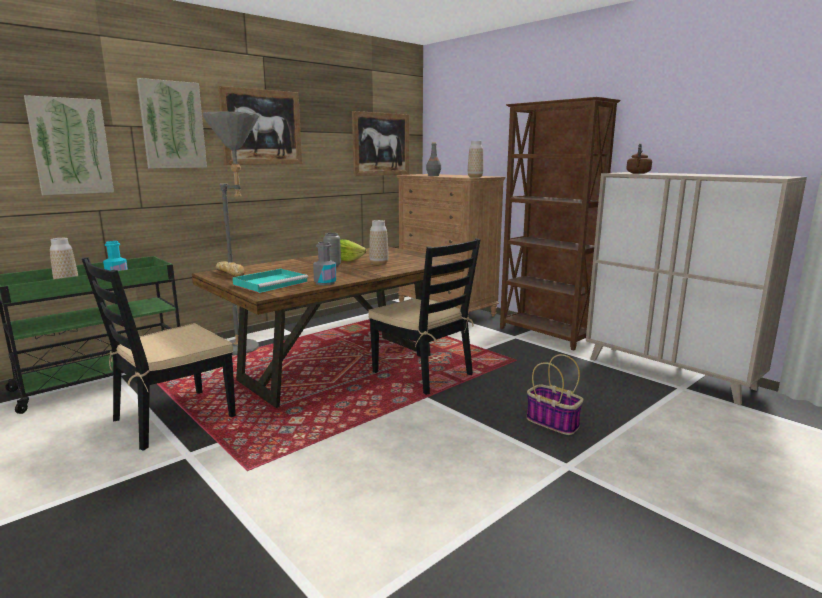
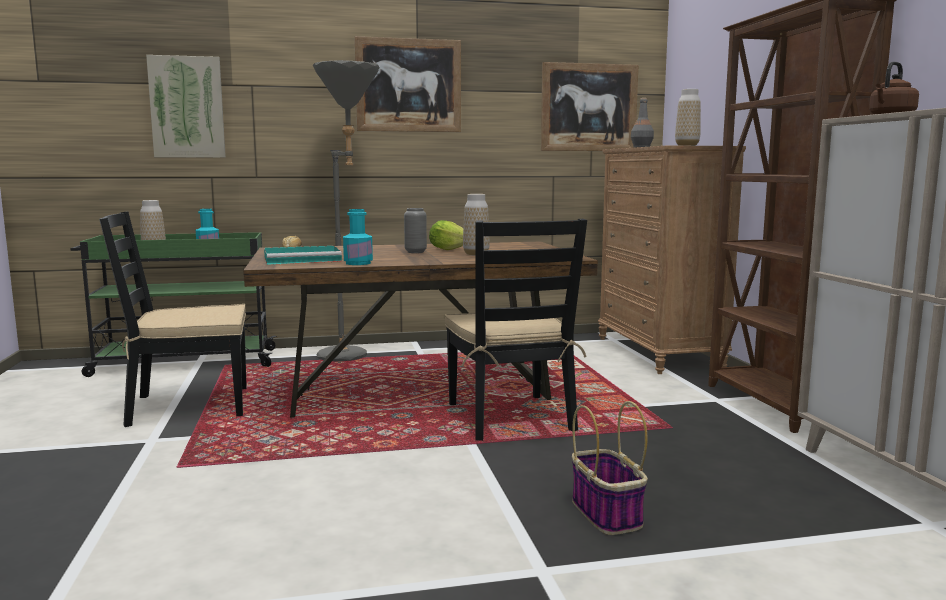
camera: 30 degrees right, 5 degrees down
picture [137,78,207,169] -> none
grey bottle [313,242,336,286] -> turquoise bottle [343,209,373,265]

